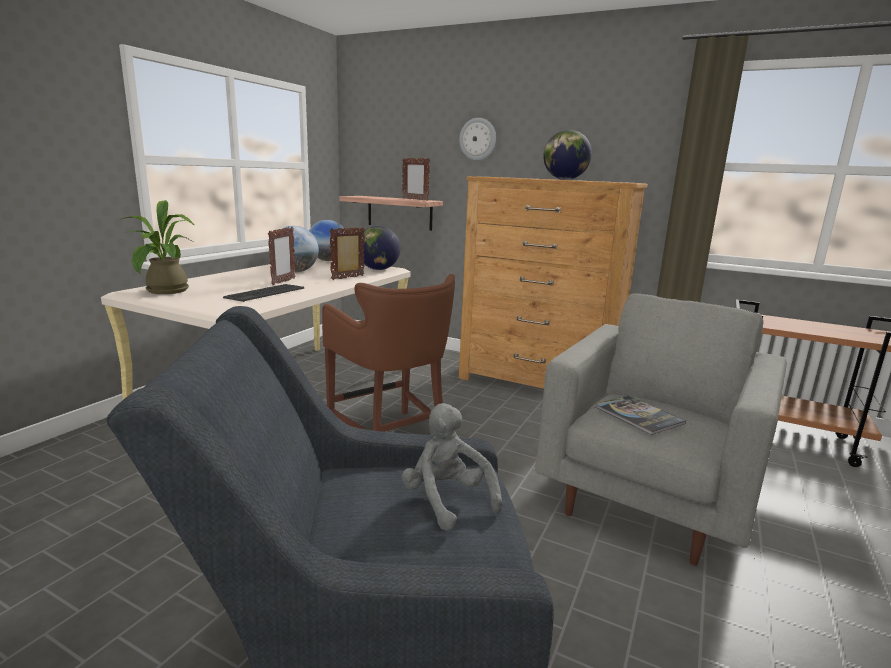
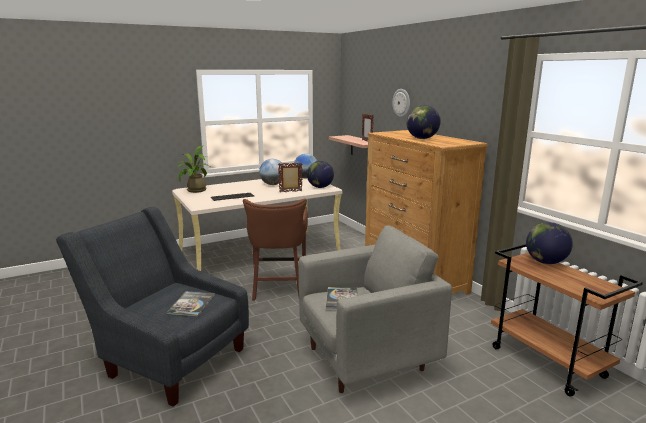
camera: 35 degrees right, 0 degrees up
picture frame [268,227,296,285] -> none
grey plush toy [402,403,503,531] -> book [166,291,214,317]
none -> globe [526,222,573,264]

